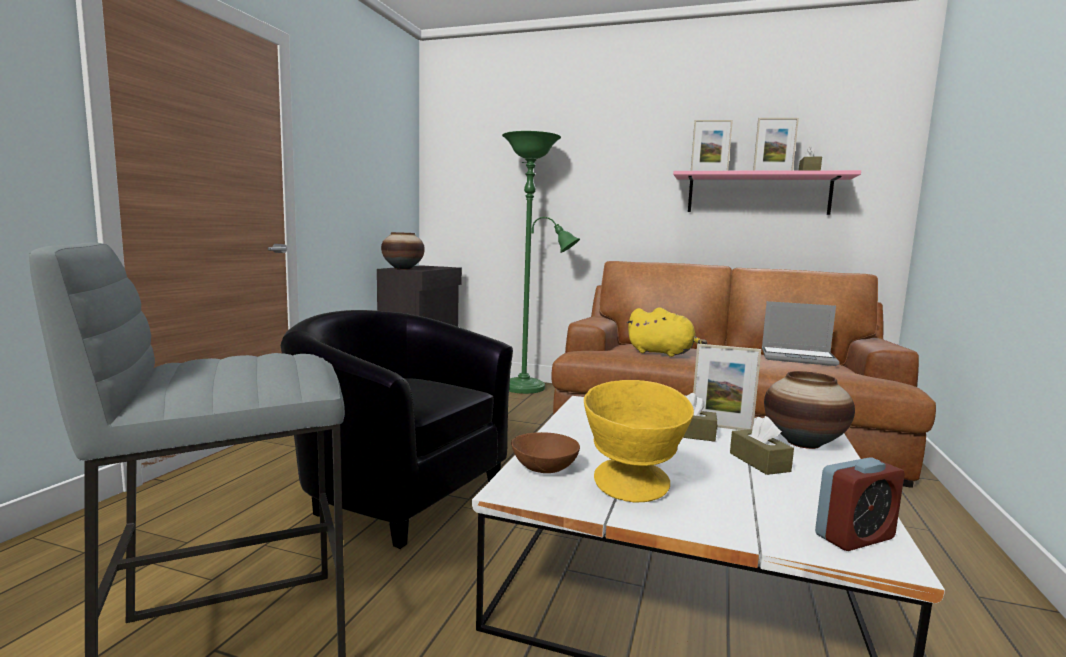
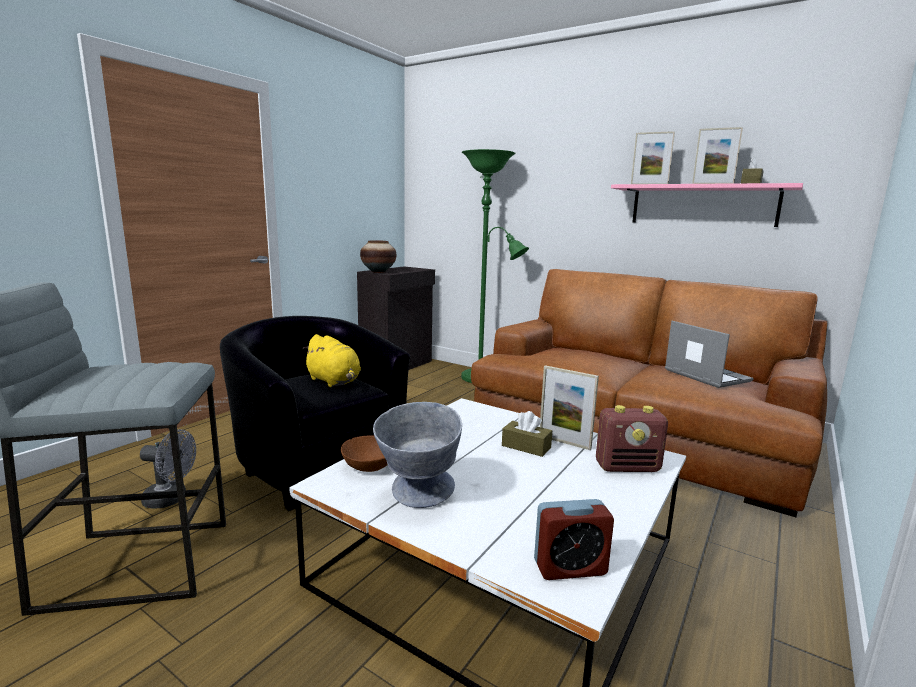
camera: 15 degrees right, 5 degrees up
yellow bowl [584,380,694,502] -> grey bowl [373,402,462,508]
yellow plush toy [627,307,707,357] -> yellow plush toy moved to [302,334,361,387]
brown tissue box [730,416,794,475] -> none
laptop [762,301,840,366] -> laptop turned 150 degrees counterclockwise [665,321,753,388]
vase [764,371,855,449] -> radio [596,405,668,472]
none -> grey fan [140,429,196,509]

